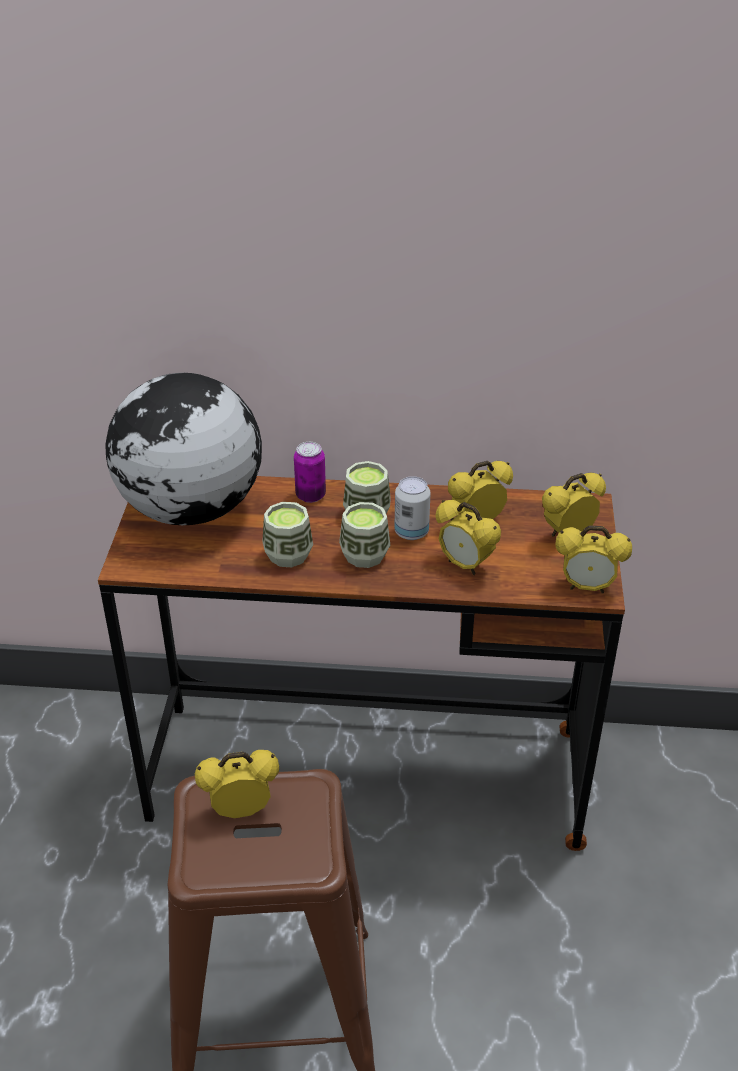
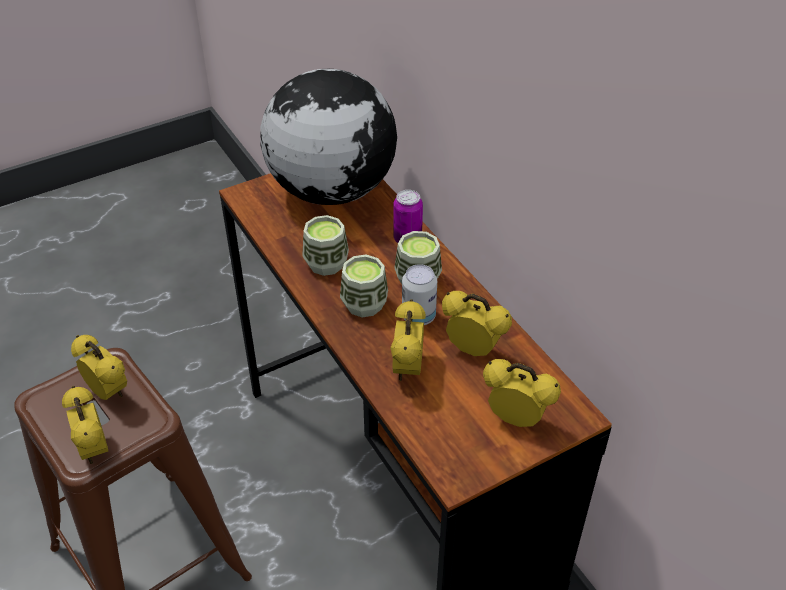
camera: 55 degrees right, 5 degrees up
alarm clock [555,525,632,594] -> alarm clock moved to [62,386,108,464]

